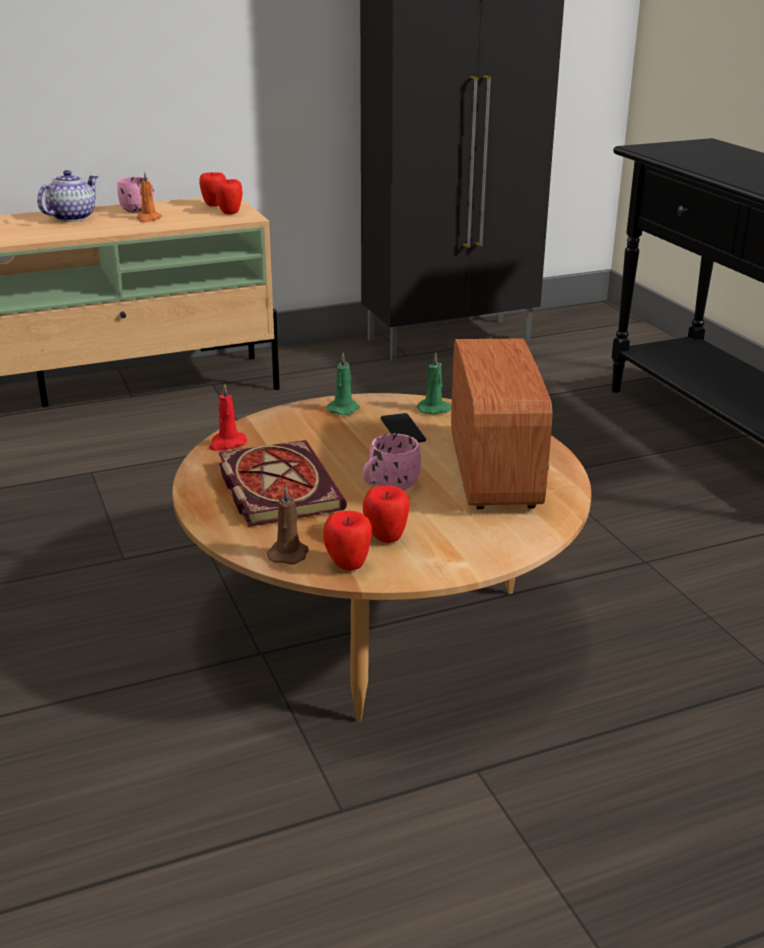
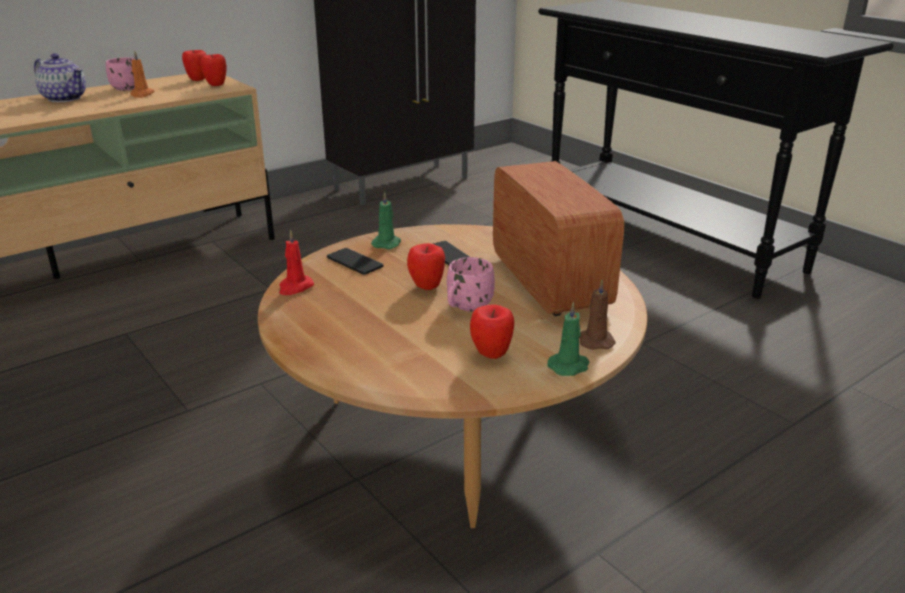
camera: 15 degrees left, 0 degrees up
teapot [37,170,98,222] -> teapot turned 105 degrees clockwise [34,53,86,102]
book [218,440,347,527] -> none
brown candle [267,486,309,565] -> brown candle moved to [579,279,616,350]
apple [323,511,372,571] -> apple moved to [407,243,445,290]
green candle [417,353,452,414] -> green candle moved to [547,302,589,376]
none -> phone [327,248,383,275]

